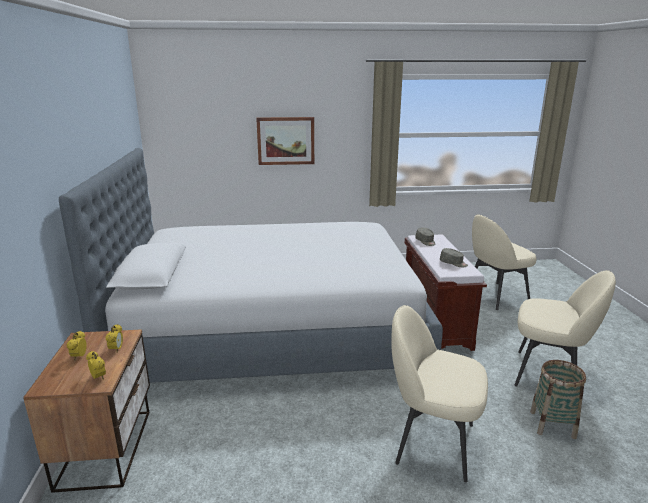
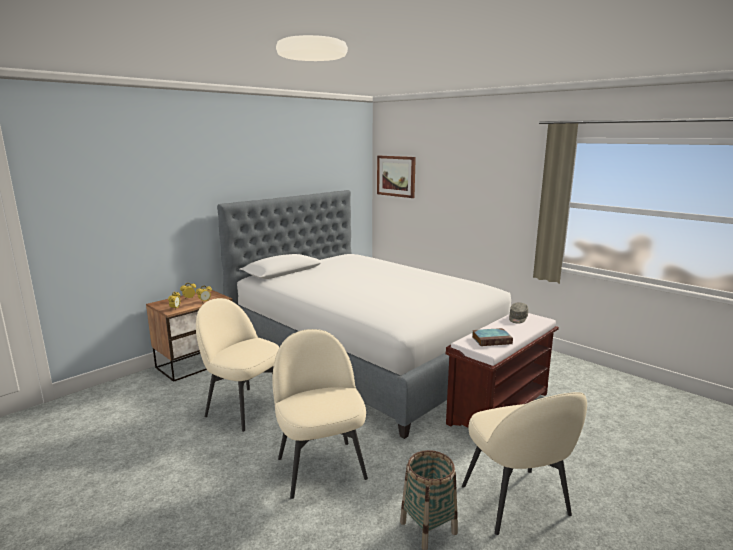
camera: 50 degrees right, 5 degrees down
picture [256,117,314,165] -> picture moved to [377,156,416,198]
grey cap [440,248,468,267] -> book [472,328,513,346]
beige chair [472,214,536,310] -> beige chair moved to [196,298,279,432]

